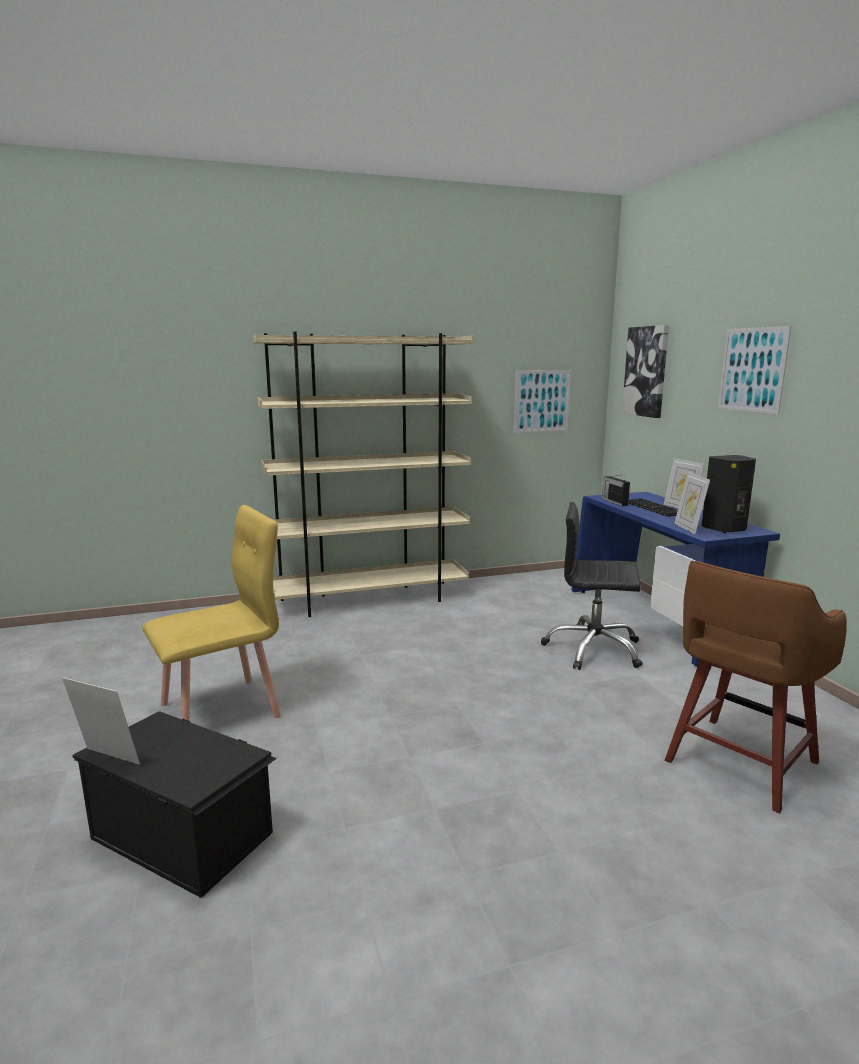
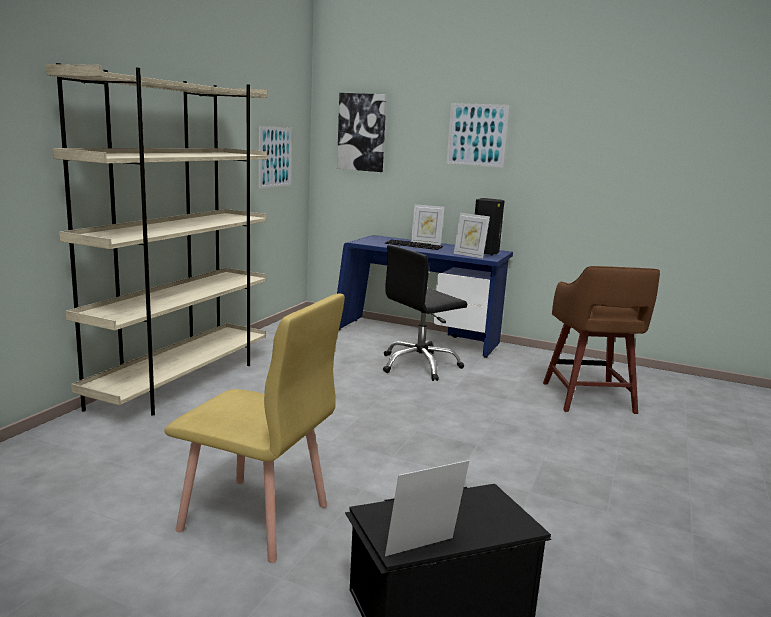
camera: 50 degrees left, 0 degrees up
yellow chair [142,505,281,721] -> yellow chair turned 105 degrees clockwise [165,293,345,563]
radio [602,475,630,506] -> none

